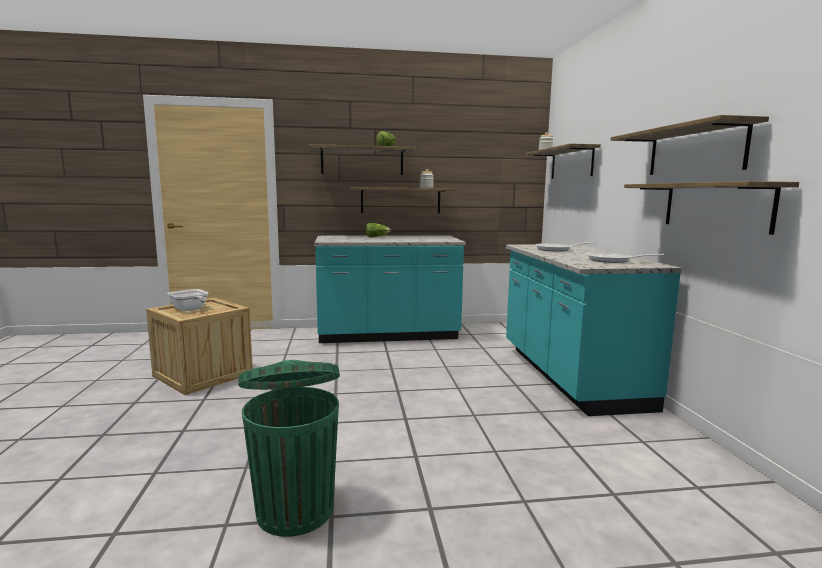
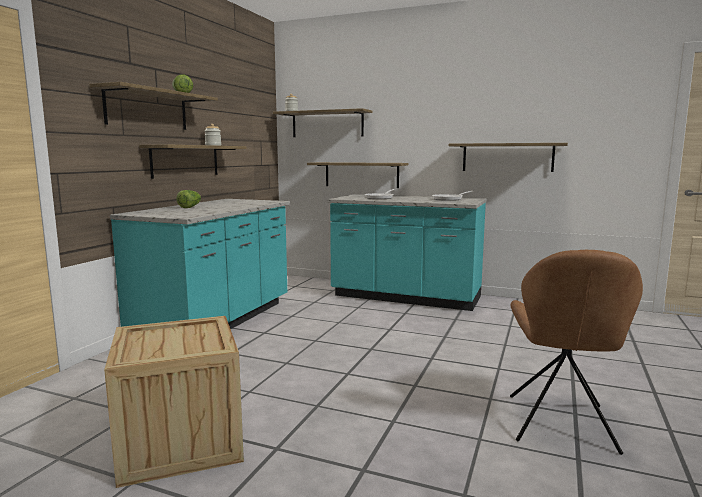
camera: 60 degrees left, 0 degrees up
frying pan [167,289,208,311] -> none
green trash can [238,360,340,537] -> brown chair [510,250,643,455]
shelf [610,115,769,175] -> shelf moved to [307,162,408,188]

